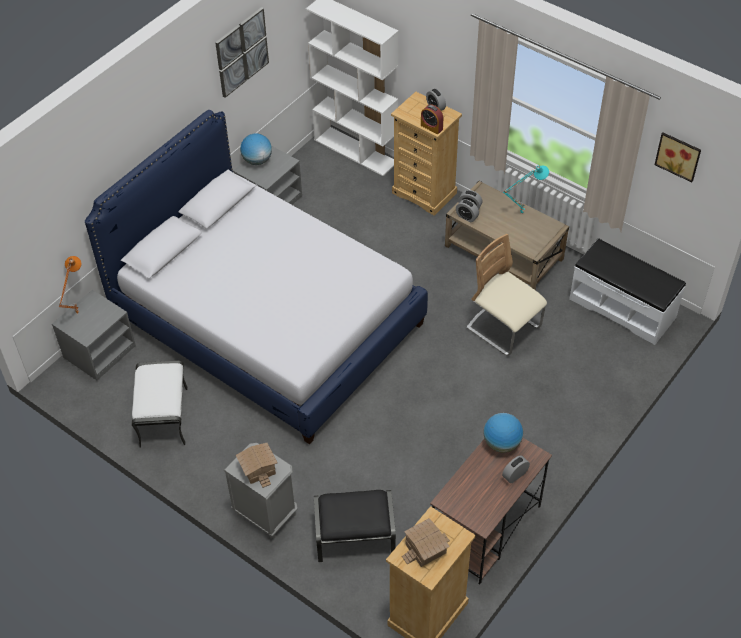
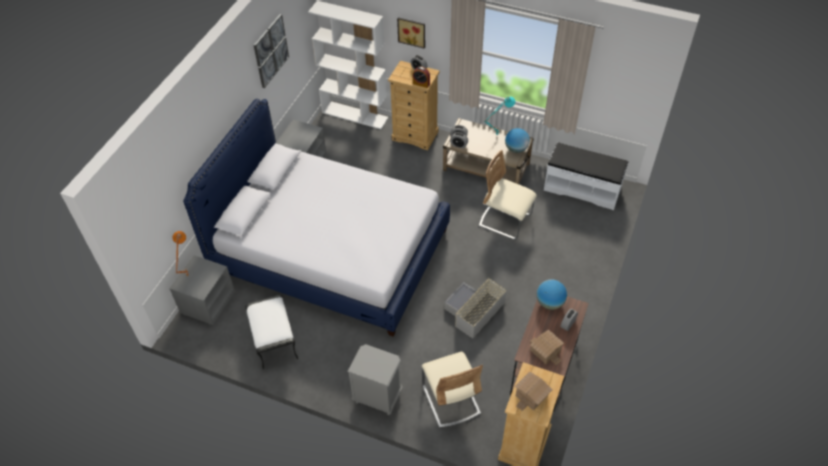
camera: 15 degrees left, 0 degrees up
toy house [236,443,278,488] -> toy house moved to [530,330,564,365]
globe [240,133,272,165] -> globe moved to [505,128,530,153]
black ottoman [314,490,396,563] -> beige chair [422,352,483,428]
picture [655,133,701,182] -> picture moved to [397,17,425,49]
none -> grey storage box [444,278,507,338]

